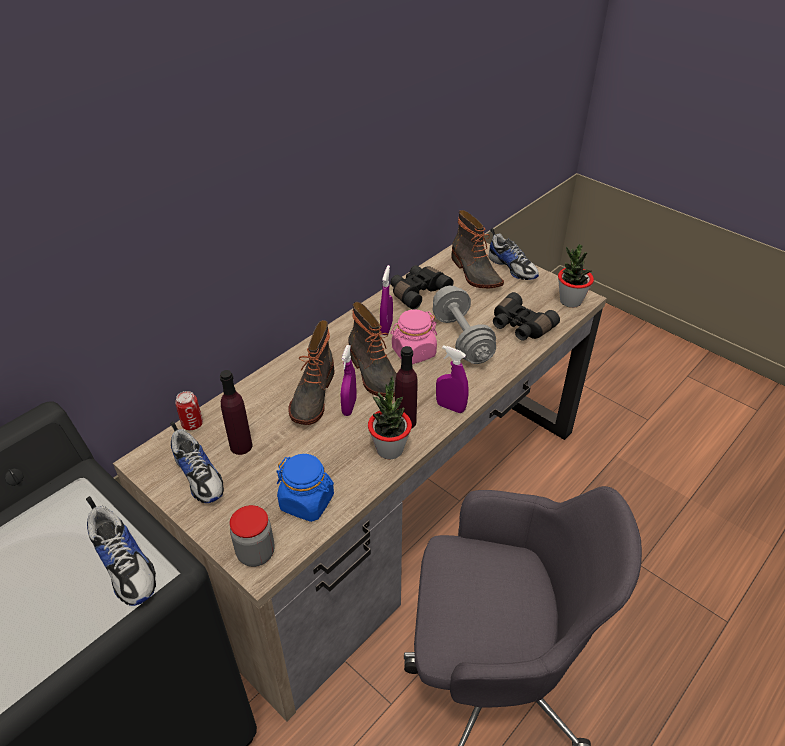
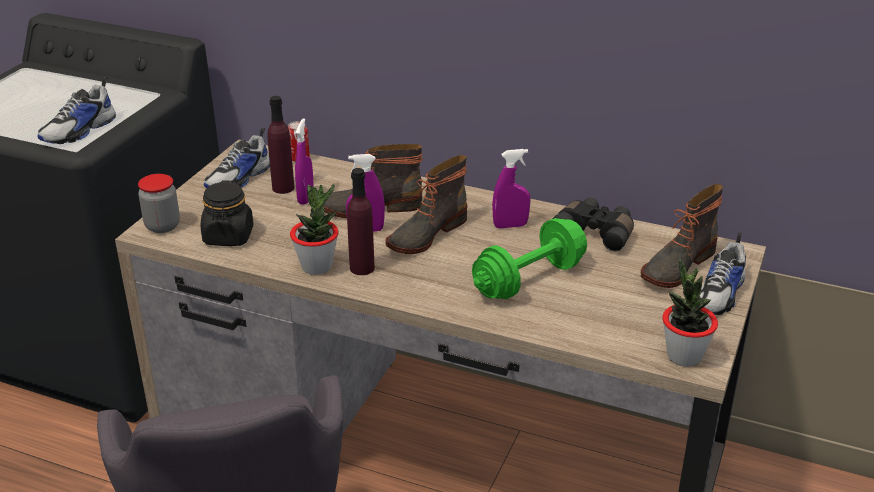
camera: 70 degrees right, 10 degrees down
blue jar [276,454,334,522] -> black jar [201,180,253,246]
pink jar [390,309,437,364] -> none
grey dumbbell [432,286,496,364] -> green dumbbell [472,218,587,299]
purple spray bottle [436,345,469,413] -> purple spray bottle moved to [295,118,314,205]
black binoculars [493,292,560,341] -> none

